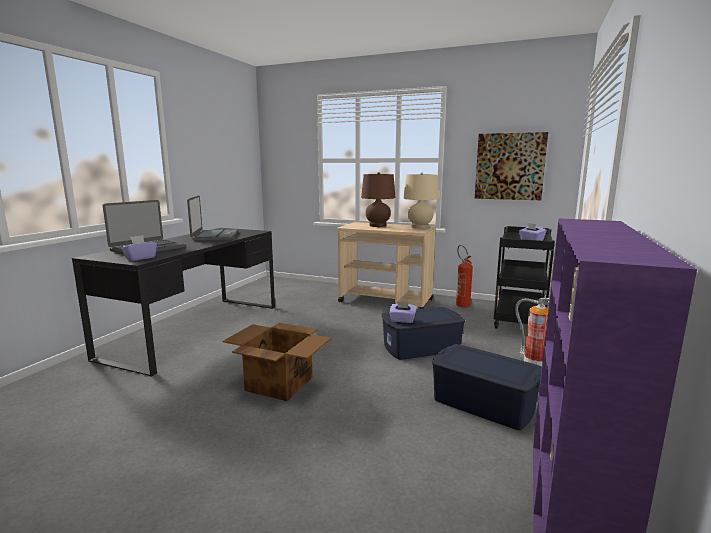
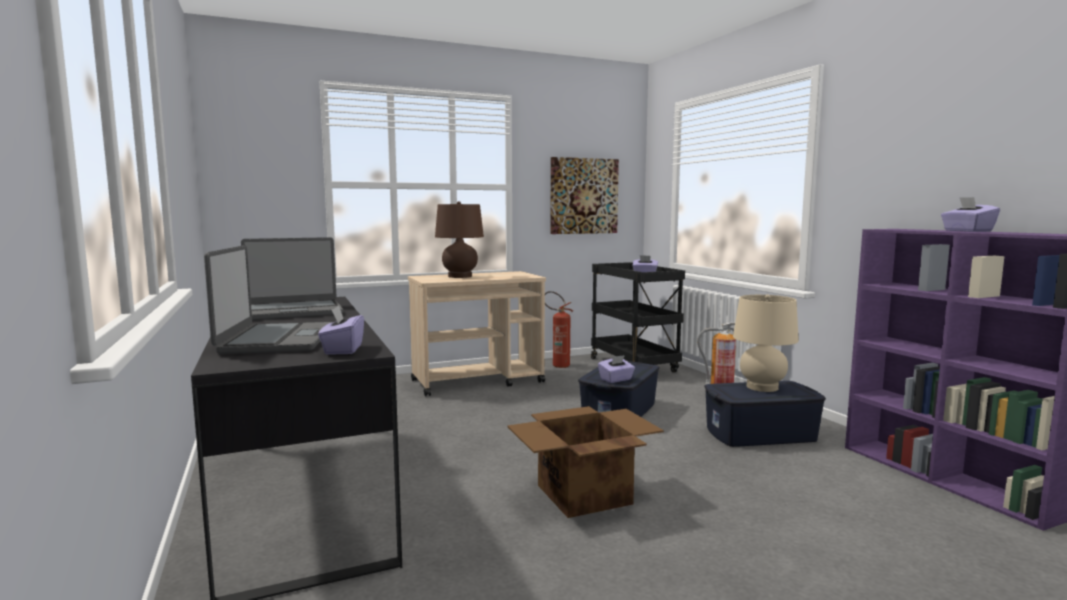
camera: 45 degrees left, 5 degrees down
laptop [187,195,238,241] -> laptop turned 120 degrees clockwise [241,237,343,320]
beige table lamp [403,172,439,229] -> beige table lamp moved to [733,294,799,392]
none -> purple tissue box [941,197,1000,232]

